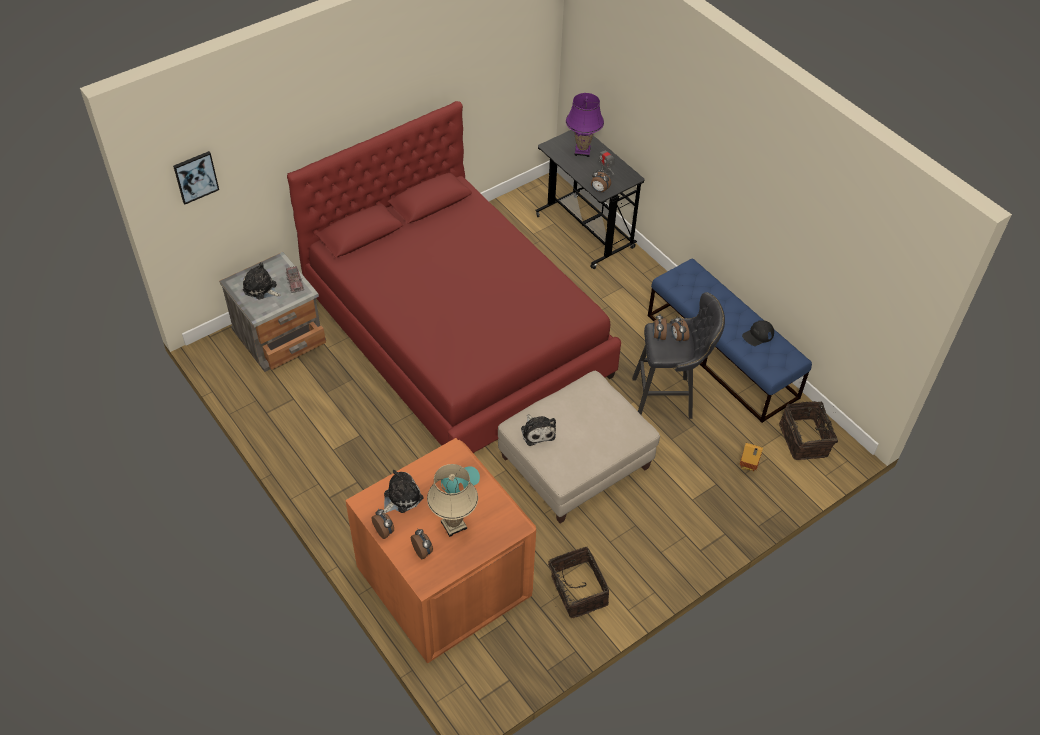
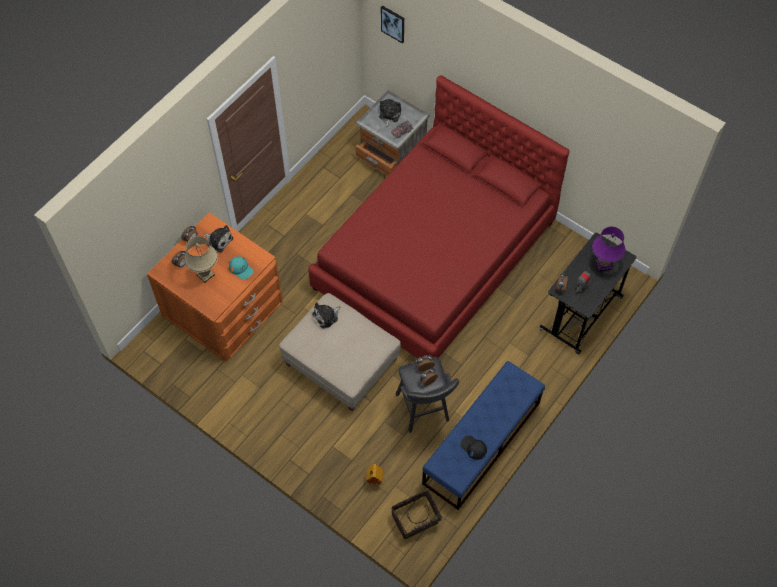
camera: 75 degrees right, 10 degrees up
basket [548,547,609,618] -> none

